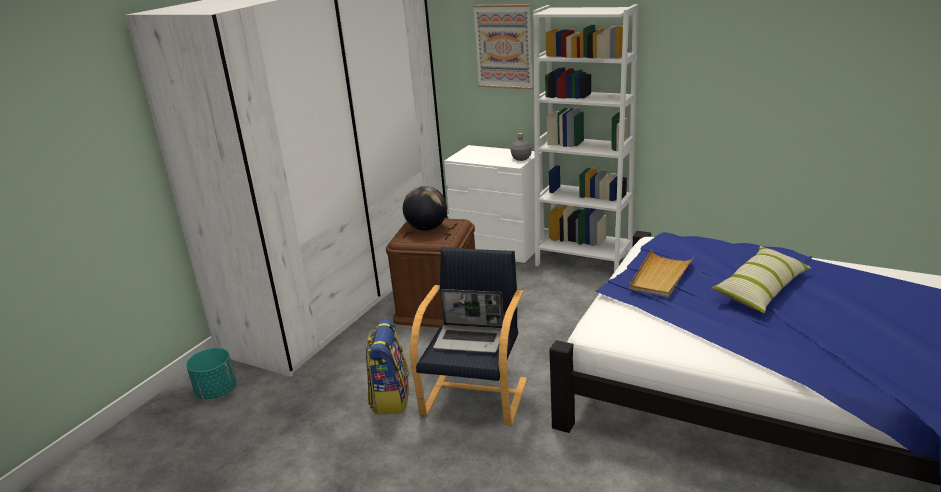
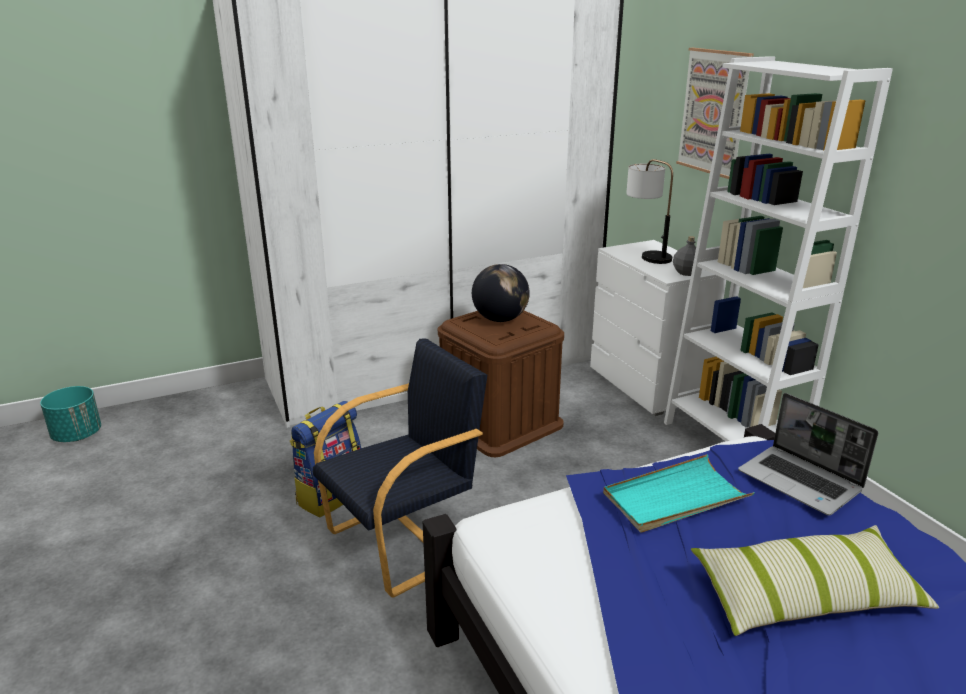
camera: 35 degrees right, 0 degrees up
turquoise planter [186,348,236,399] -> turquoise planter moved to [40,386,101,442]
laptop [433,289,504,353] -> laptop moved to [738,393,878,515]
beige tray [629,250,694,297] -> turquoise tray [603,454,755,533]
none -> table lamp [626,159,673,264]

